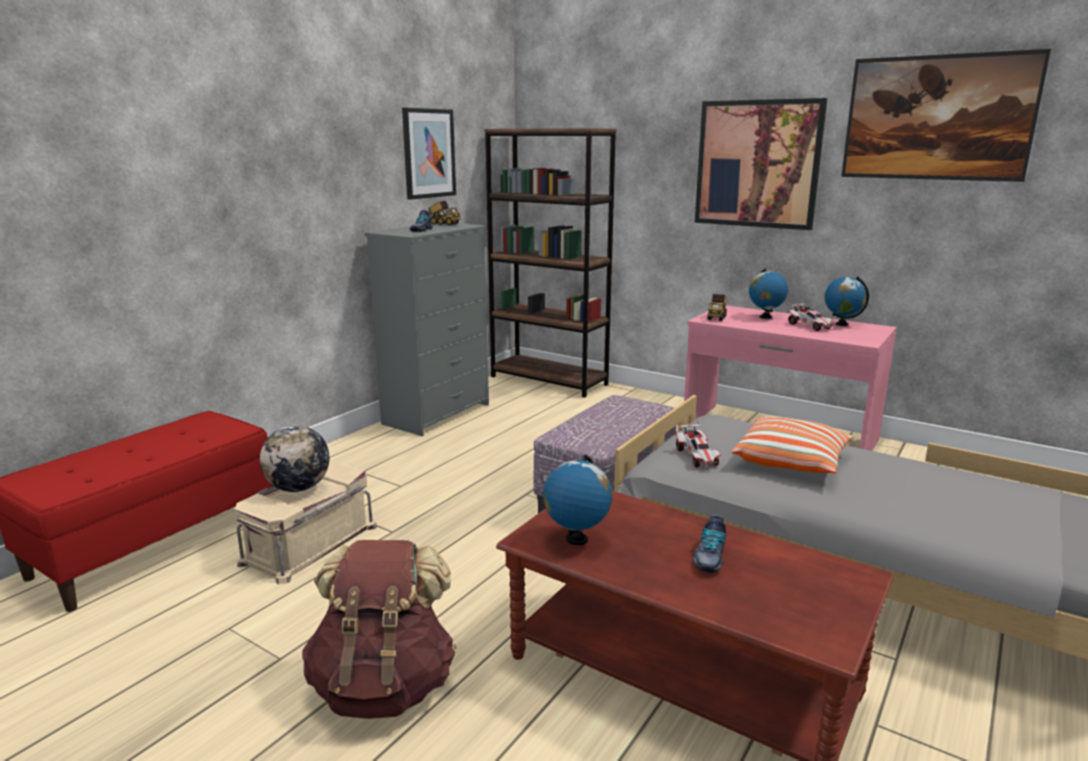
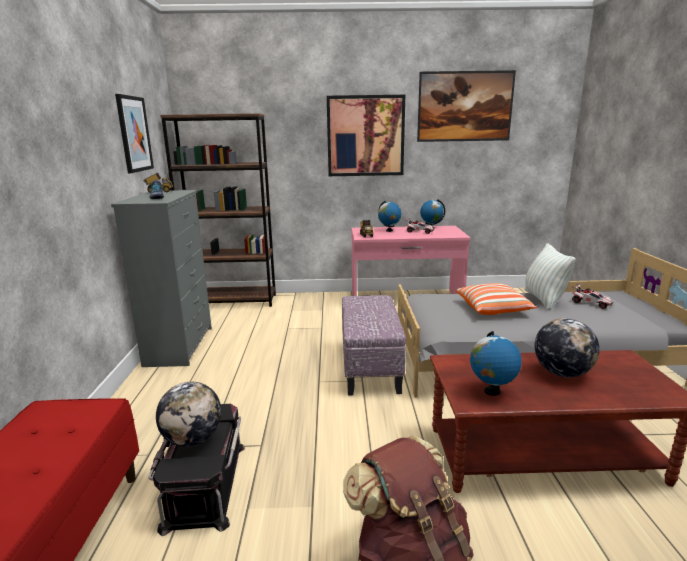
camera: 35 degrees left, 0 degrees up
beige storage box [235,461,377,584] -> black storage box [148,404,245,536]
toy car [675,420,721,468] -> toy car moved to [571,283,614,309]
shoe [692,515,727,574] -> globe [535,318,599,377]
none -> pillow [524,243,576,310]

